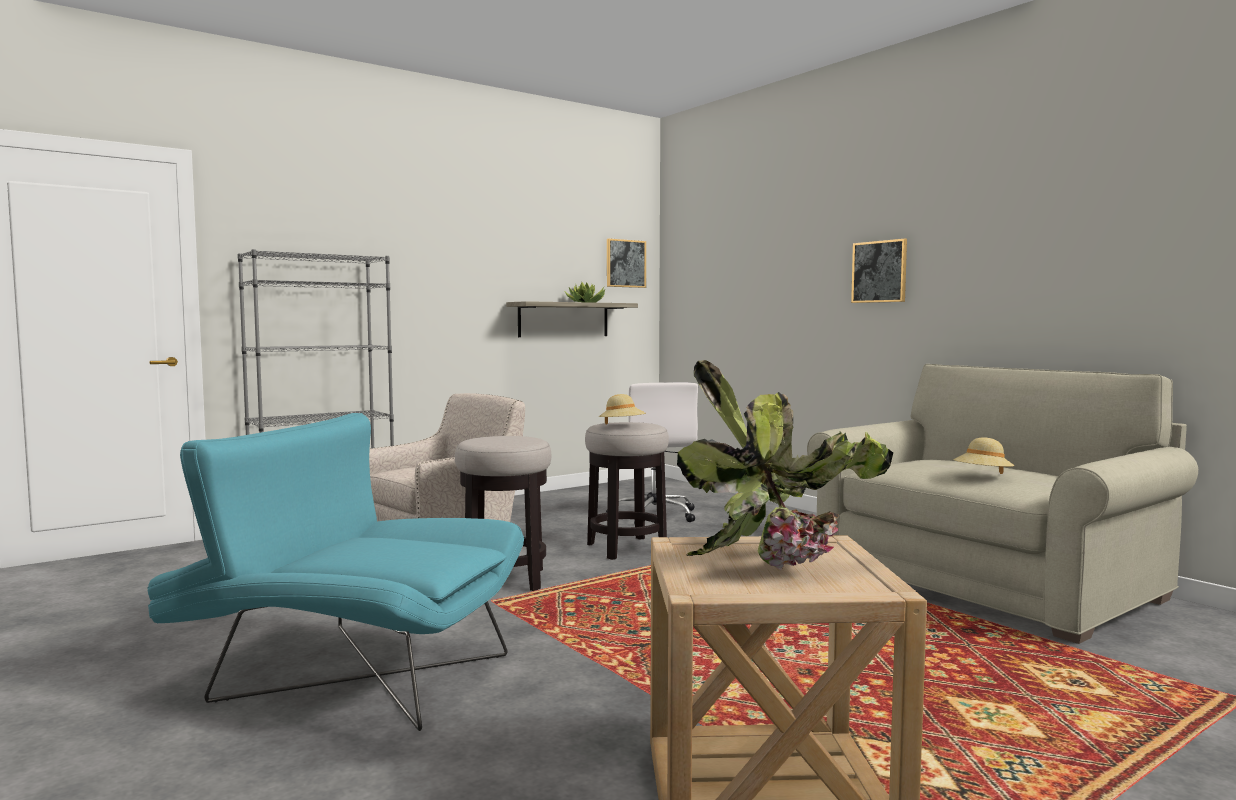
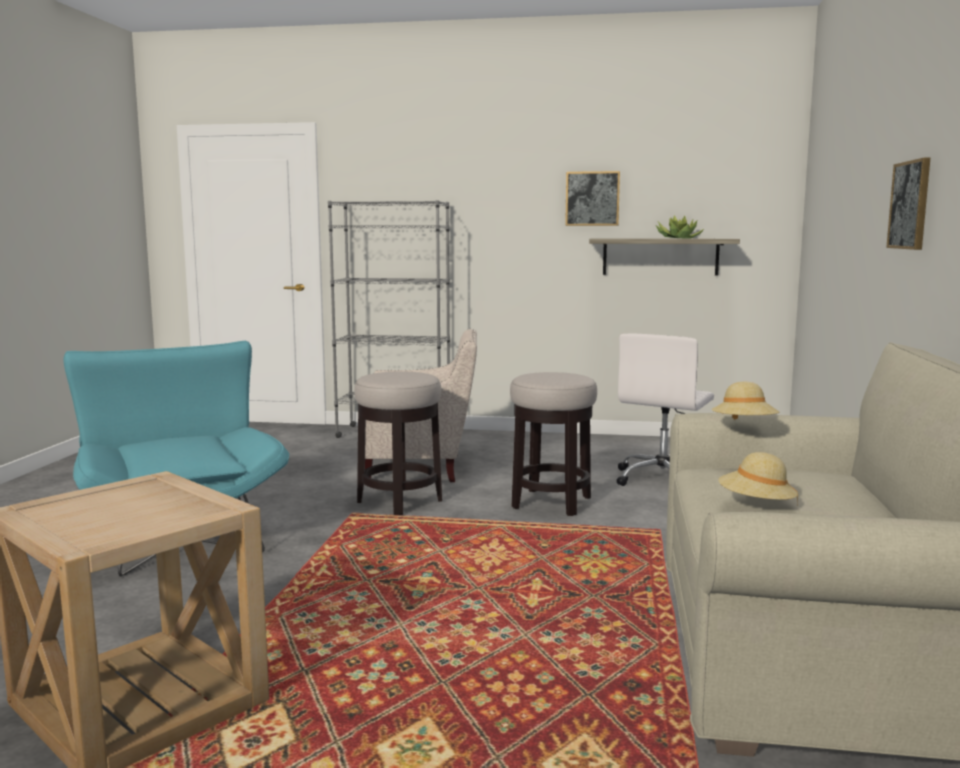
camera: 45 degrees right, 5 degrees up
beige hat [599,394,646,424] -> beige hat moved to [711,382,779,420]
picture [607,238,646,288] -> picture moved to [565,171,620,226]
potted plant [677,360,893,570] -> none

